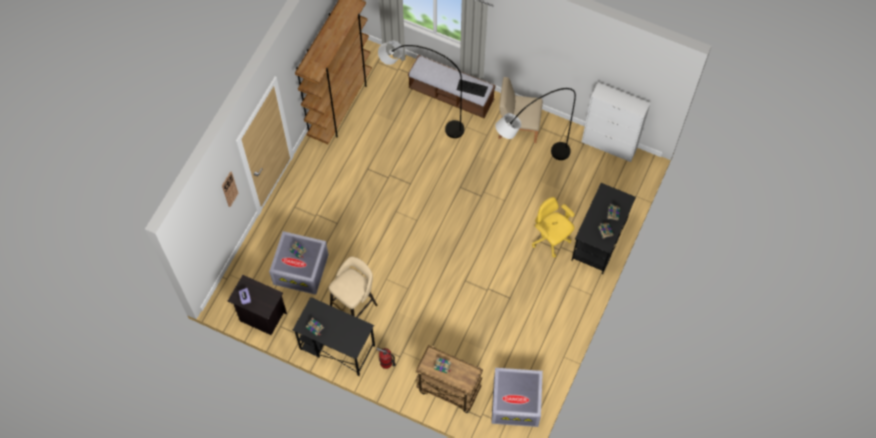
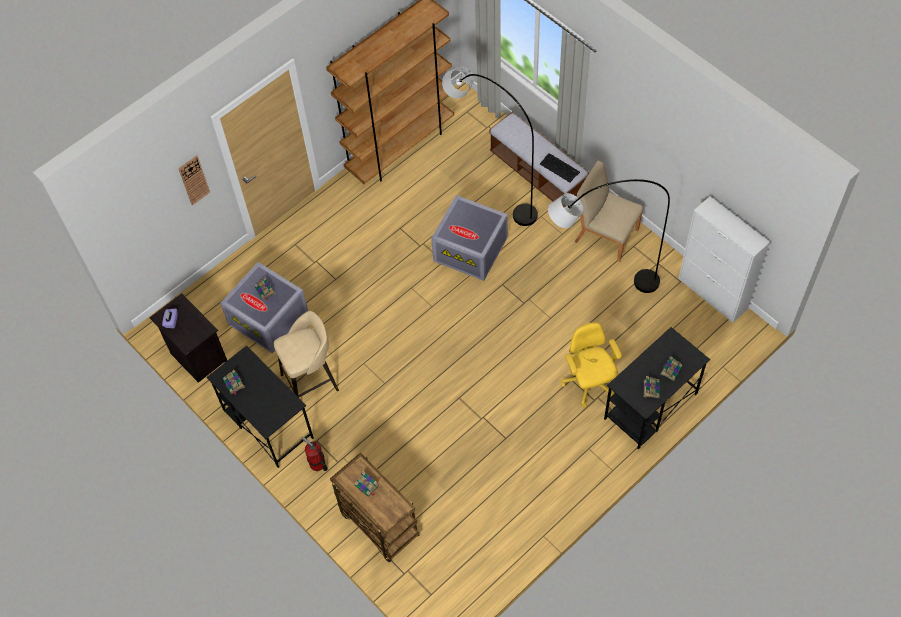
camera: 25 degrees right, 5 degrees down
grey storage box [491,368,543,427] -> grey storage box moved to [431,195,508,281]

